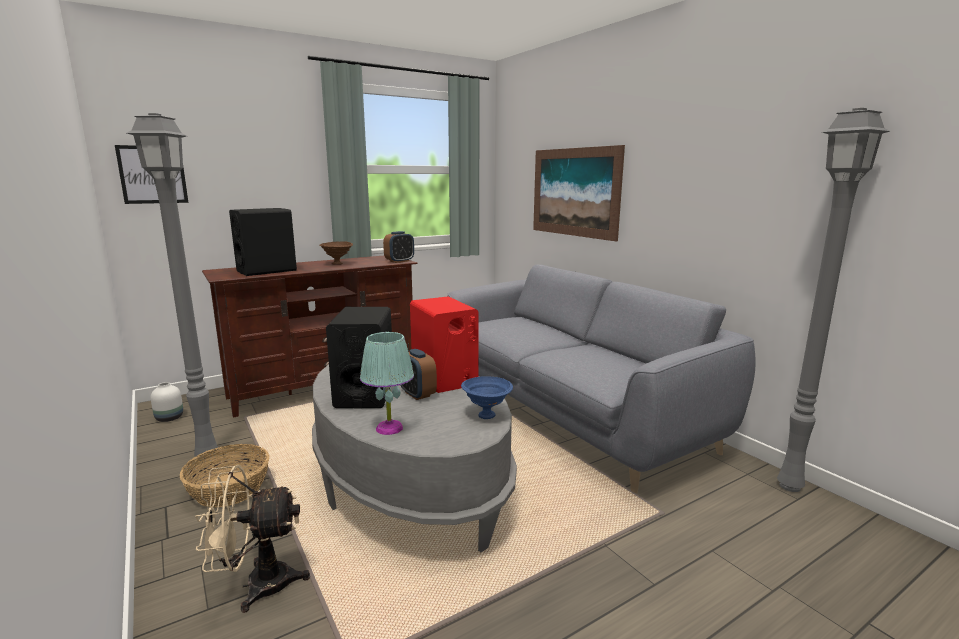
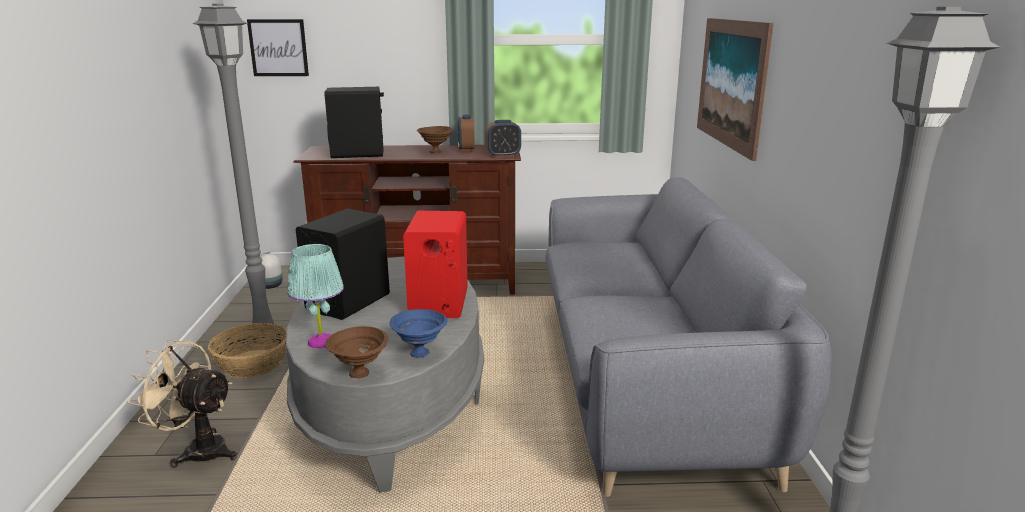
camera: 30 degrees right, 5 degrees up
alarm clock [400,349,437,400] -> alarm clock moved to [458,114,474,151]
none -> brown bowl [325,326,388,378]

